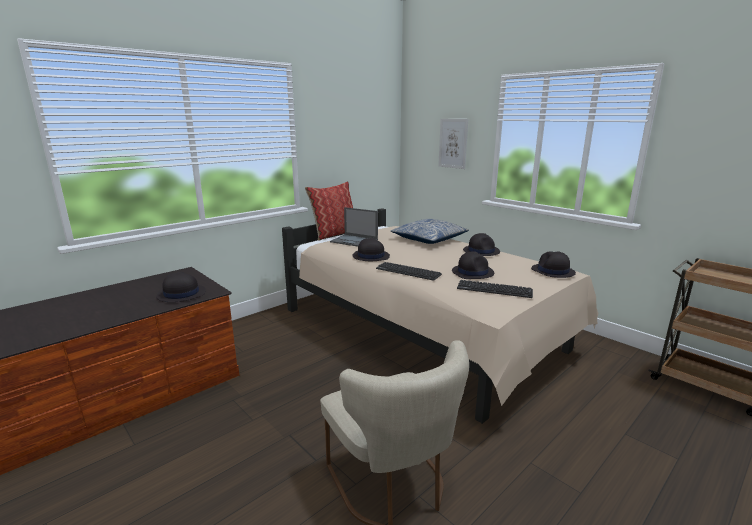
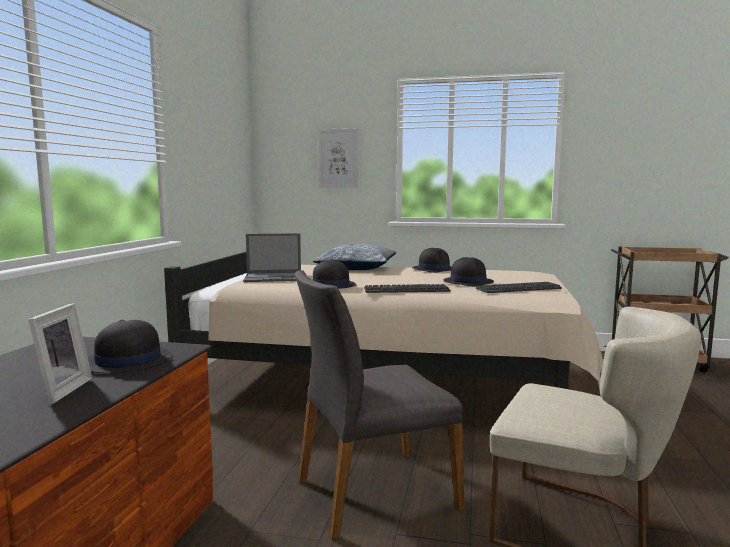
camera: 35 degrees left, 10 degrees down
pillow [305,181,353,241] -> none
black hat [531,251,576,278] -> none
none -> picture frame [28,303,92,404]
none -> grey chair [295,270,465,540]

